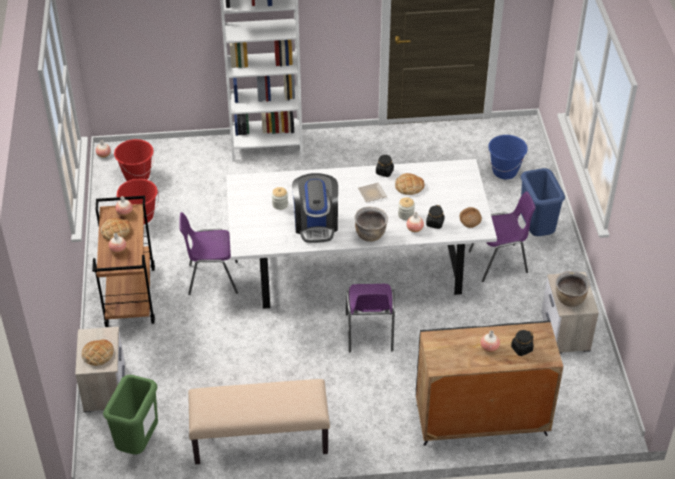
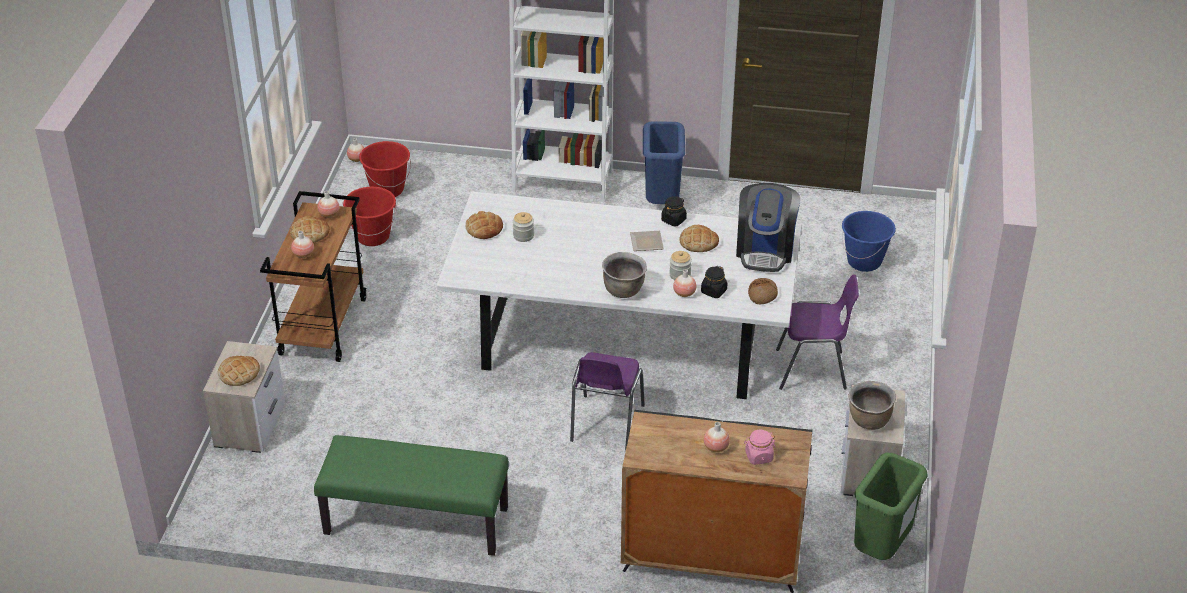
camera: 15 degrees right, 5 degrees down
green trash can [103,375,158,455] -> green trash can moved to [854,453,928,560]
purple chair [179,212,238,295] -> none
beige bench [188,379,330,464] -> green bench [314,435,509,556]
coffee machine [292,173,338,243] -> coffee machine moved to [736,183,800,272]
black jar [511,330,534,356] -> pink jar [744,430,775,465]
blue trash can [521,168,565,236] -> blue trash can moved to [643,121,685,204]
none -> bread [465,211,503,239]

